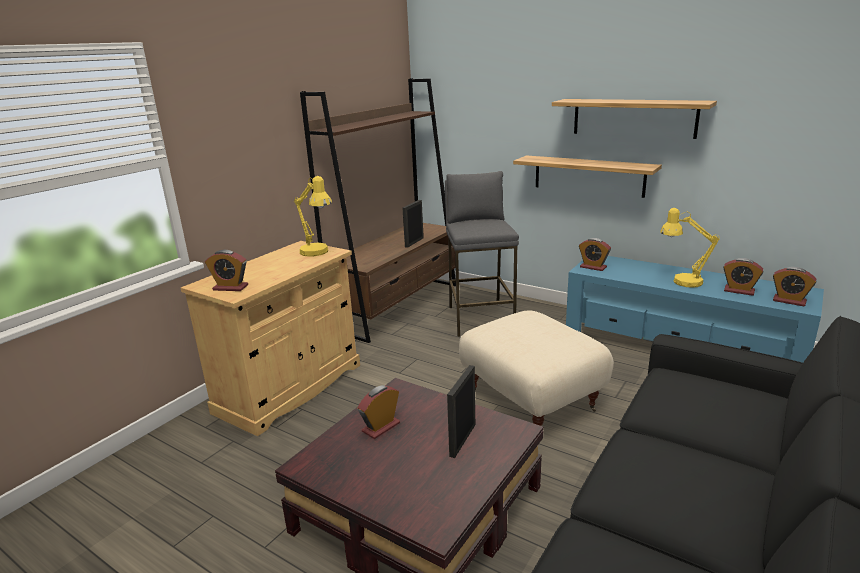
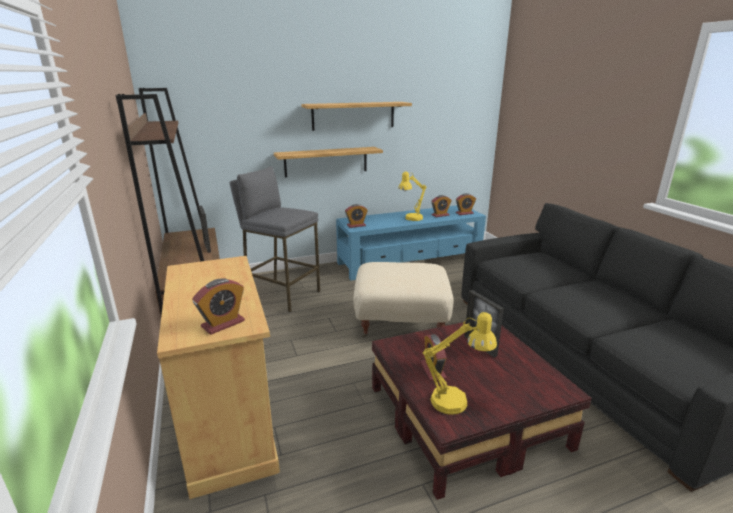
camera: 55 degrees left, 0 degrees up
yellow table lamp [294,176,332,257] -> yellow table lamp moved to [423,312,497,415]

